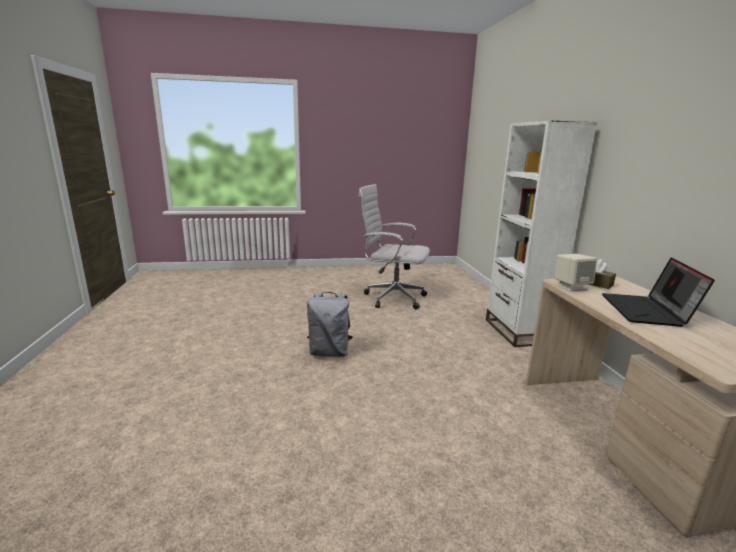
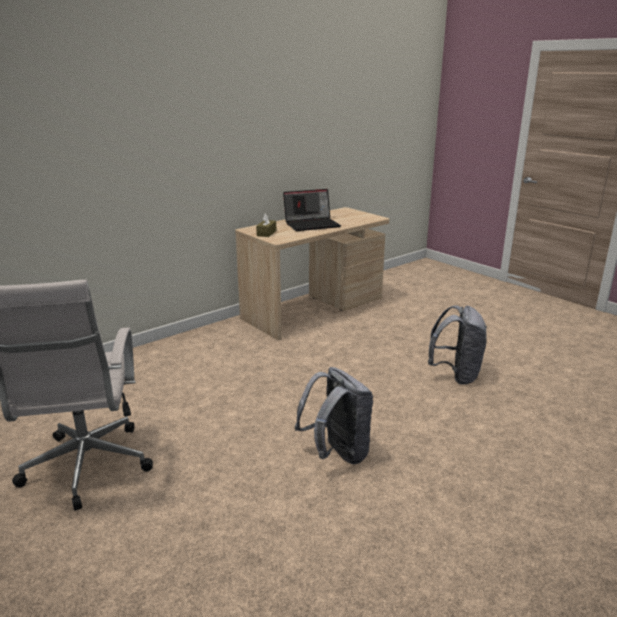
camera: 120 degrees left, 5 degrees up
white bookcase [486,120,597,347] -> none
beige speaker [554,254,597,291] -> none
none -> grey backpack [428,305,487,385]

